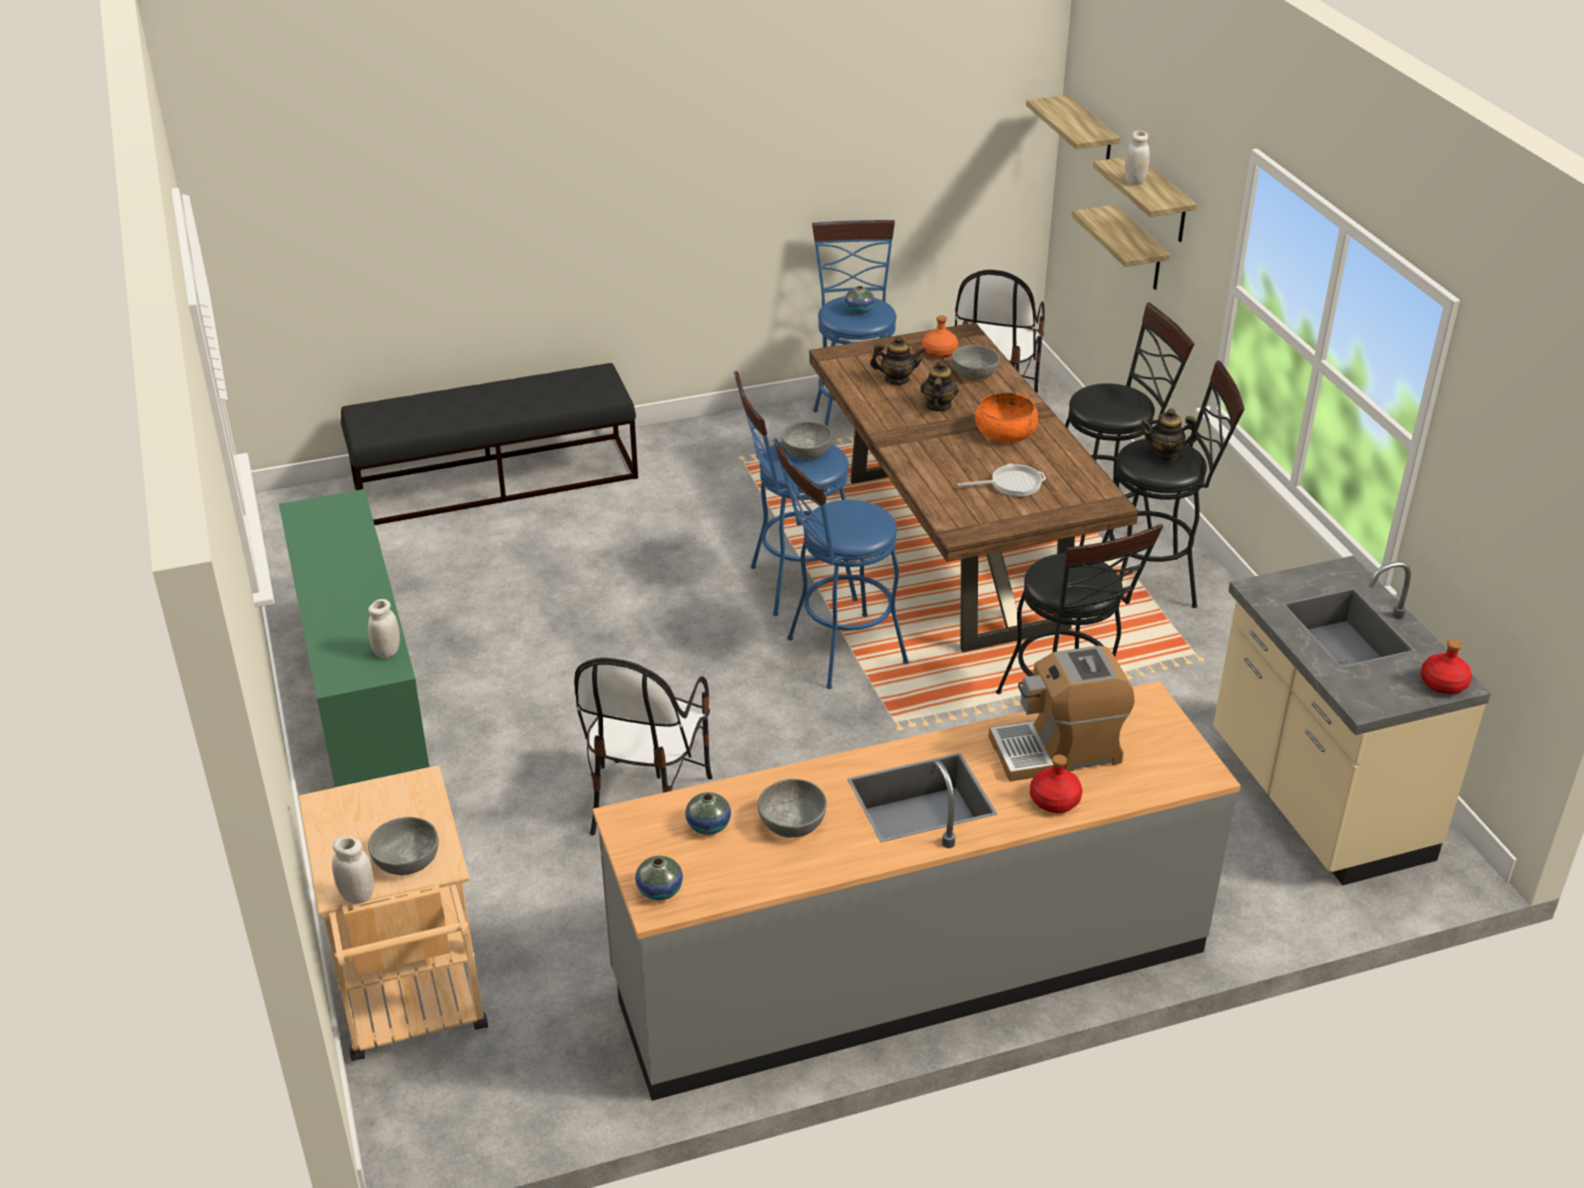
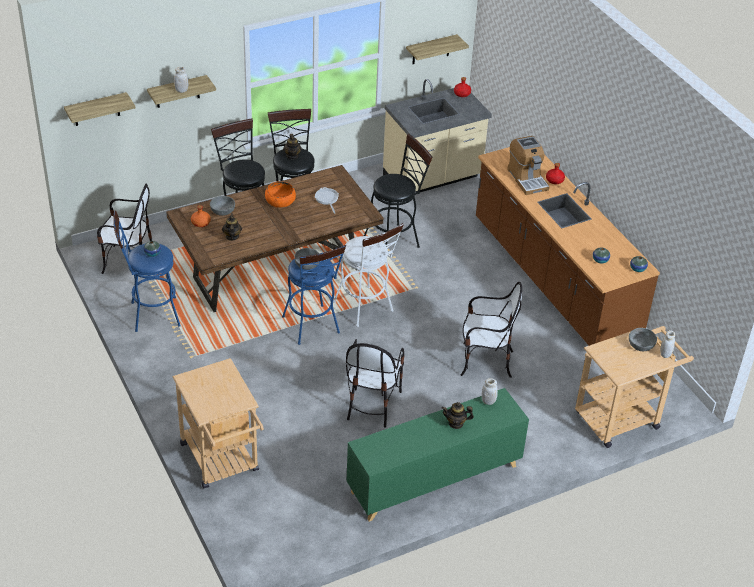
camera: 100 degrees left, 5 degrees up
black bench [341,363,638,525] -> beige cart [173,358,264,488]
grey counter [593,681,1241,1101] -> brown counter [476,147,660,346]
grey bowl [758,779,827,838] -> none
blue stool [773,439,909,689] -> white stool [333,223,404,327]
teapot [921,361,959,411] -> teapot moved to [441,402,474,429]
shelf [1071,205,1170,290] -> shelf moved to [406,34,469,64]
none -> chair [346,339,404,428]

